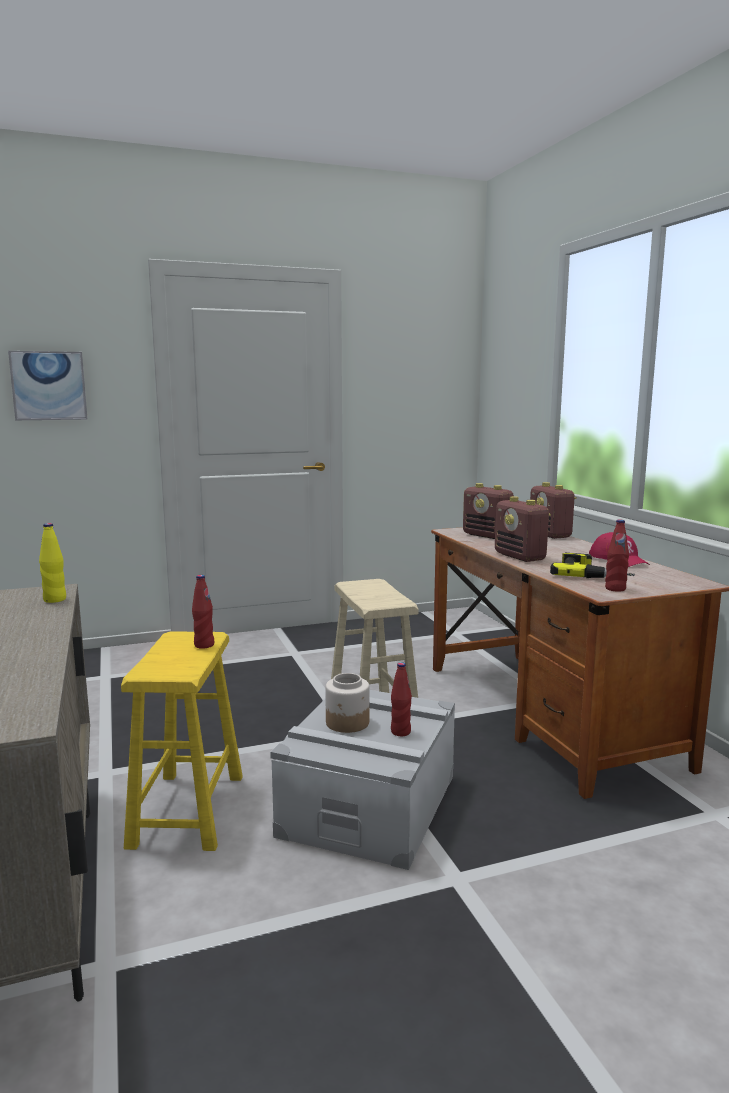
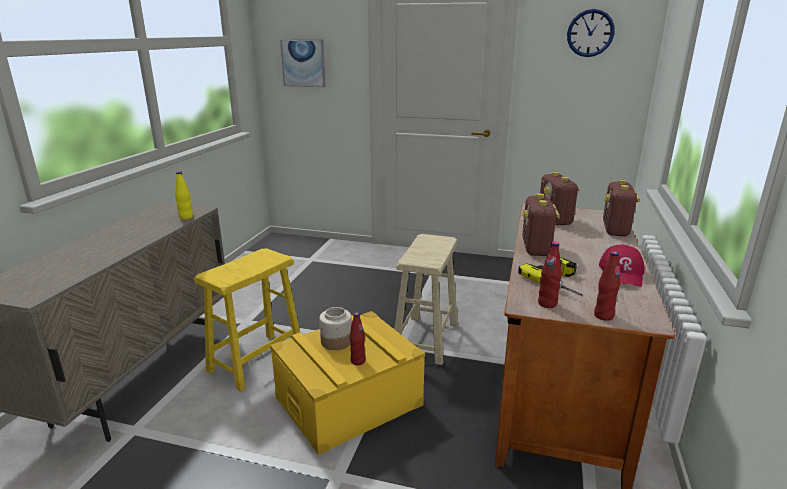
camera: 35 degrees right, 10 degrees up
red bottle [192,575,214,649] -> red bottle moved to [594,251,620,321]
grey storage box [271,690,455,870] -> yellow storage box [270,311,425,455]
none -> wall clock [567,9,614,57]

